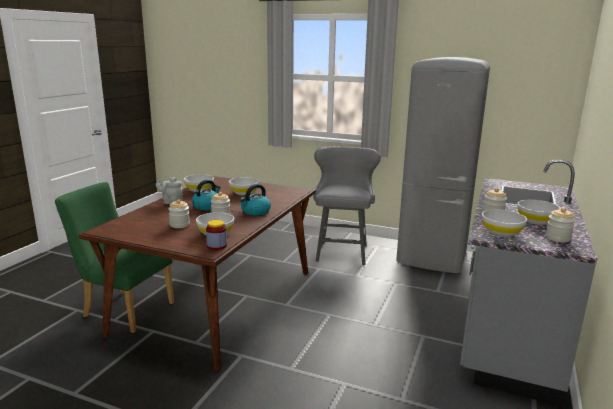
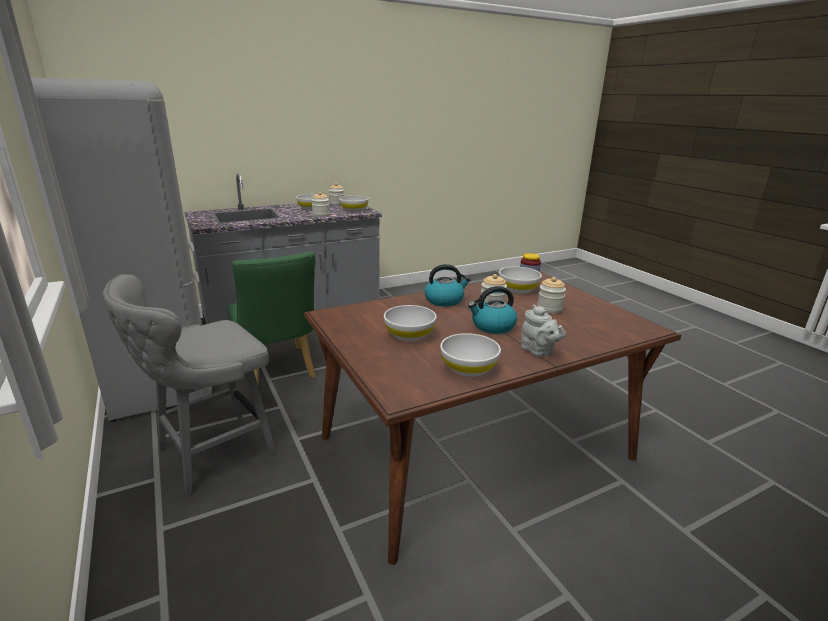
camera: 140 degrees left, 5 degrees up
green chair [55,182,174,333] -> green chair moved to [228,252,316,384]

